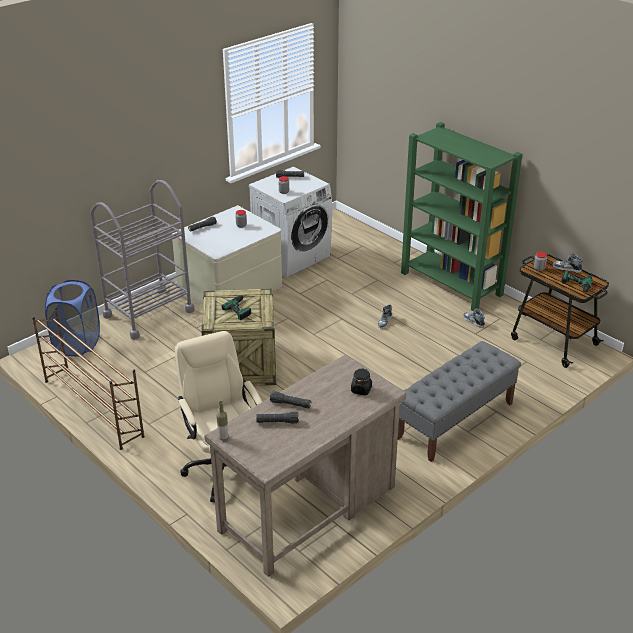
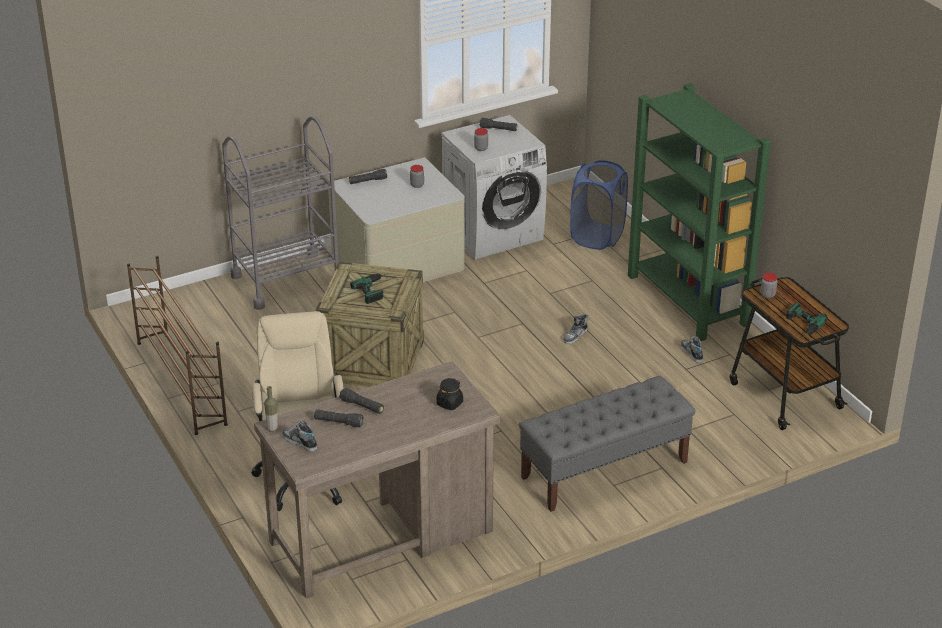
camera: 15 degrees right, 0 degrees up
blue laundry basket [45,280,100,356] -> blue laundry basket moved to [570,160,628,250]
shoe [553,254,583,273] -> shoe moved to [282,421,317,452]

